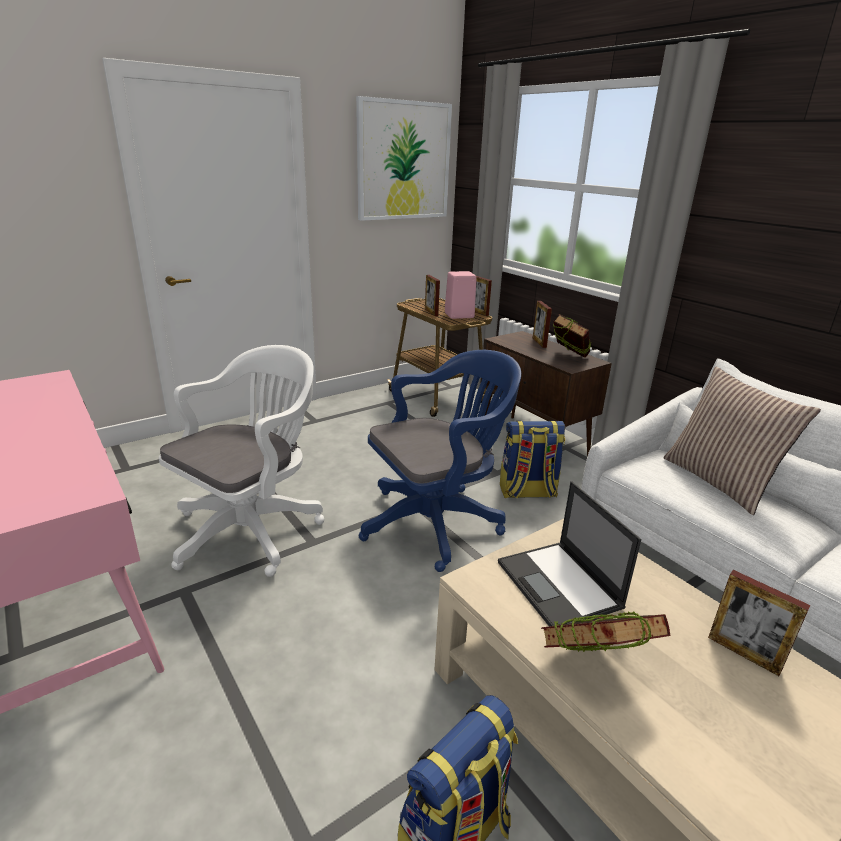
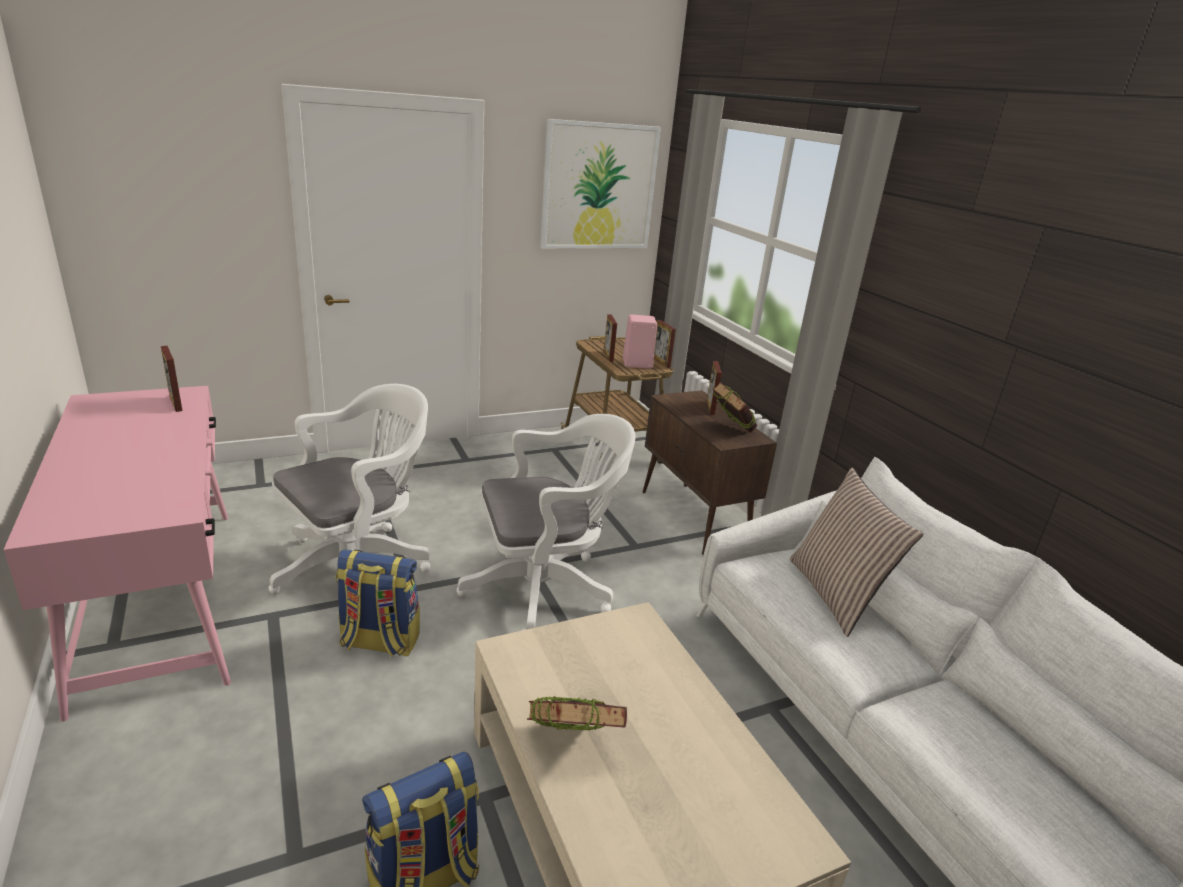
camera: 10 degrees right, 0 degrees up
blue office chair [359,350,521,572] -> white office chair [456,414,635,631]
laptop [498,481,641,626] -> none
backpack [500,421,565,498] -> backpack moved to [336,549,420,657]
picture frame [708,570,810,676] -> picture frame moved to [161,346,183,412]

